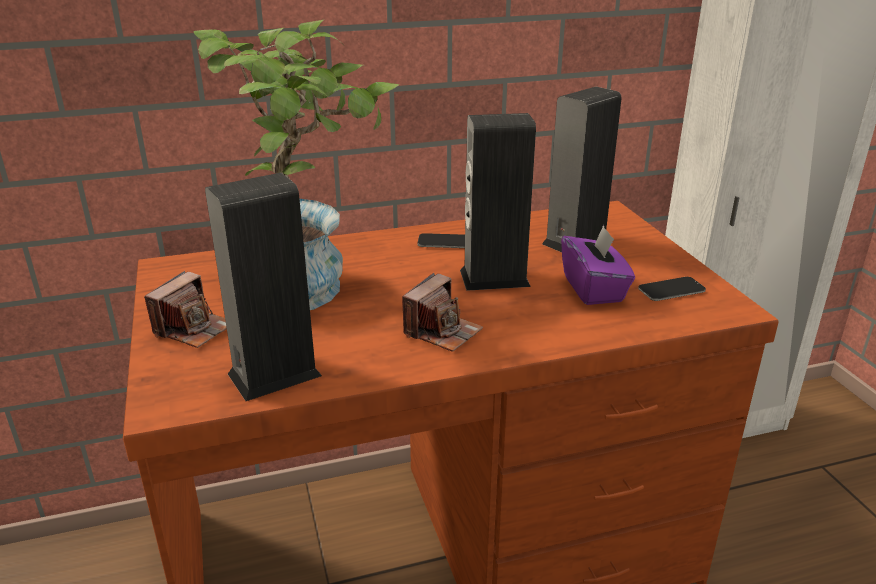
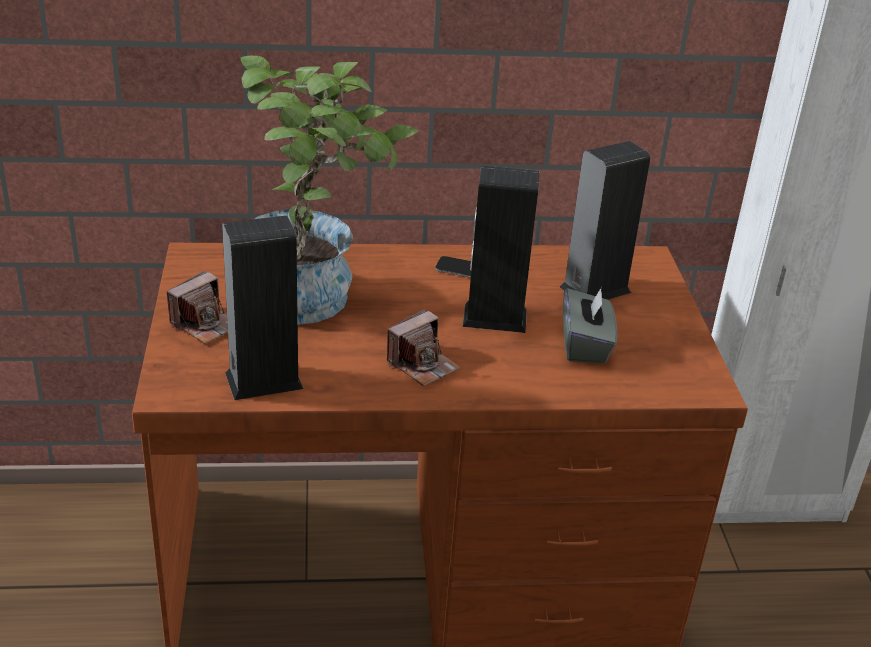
camera: 10 degrees right, 5 degrees up
purple tissue box [561,225,635,305] -> grey tissue box [563,287,618,364]
phone [638,277,706,301] -> none

